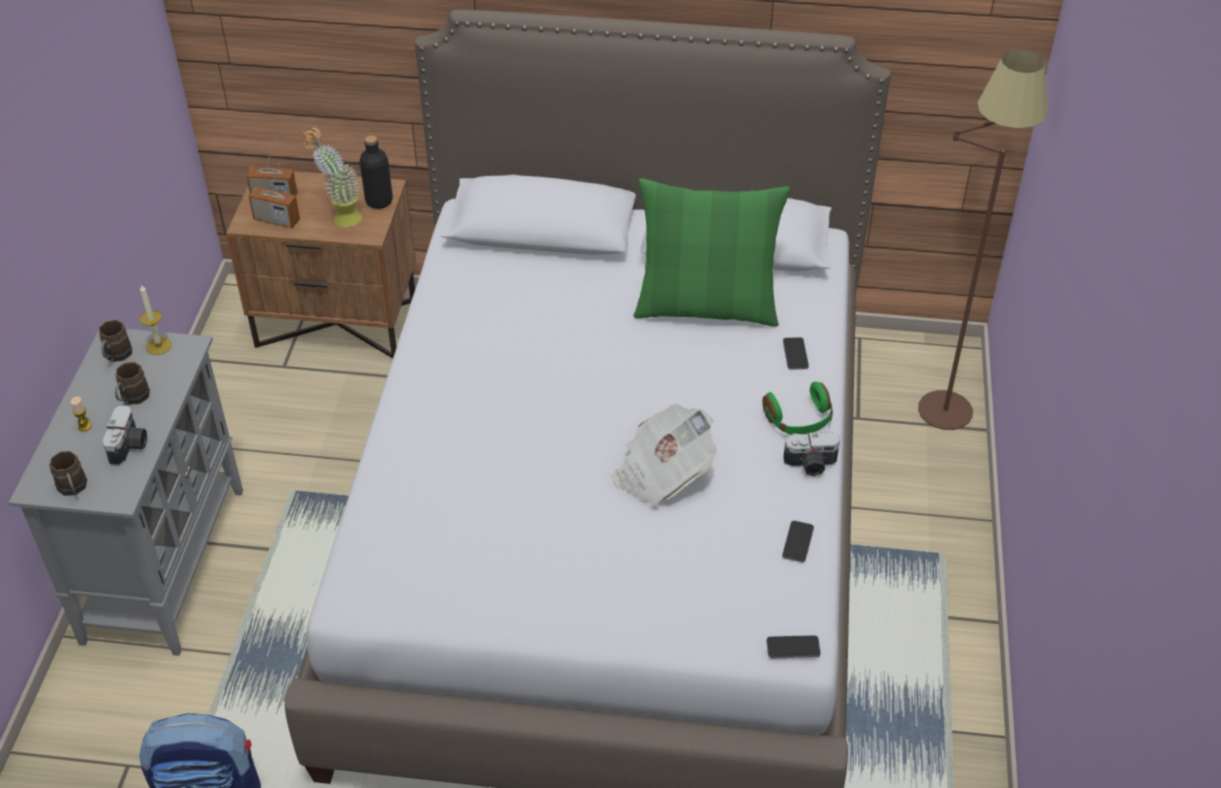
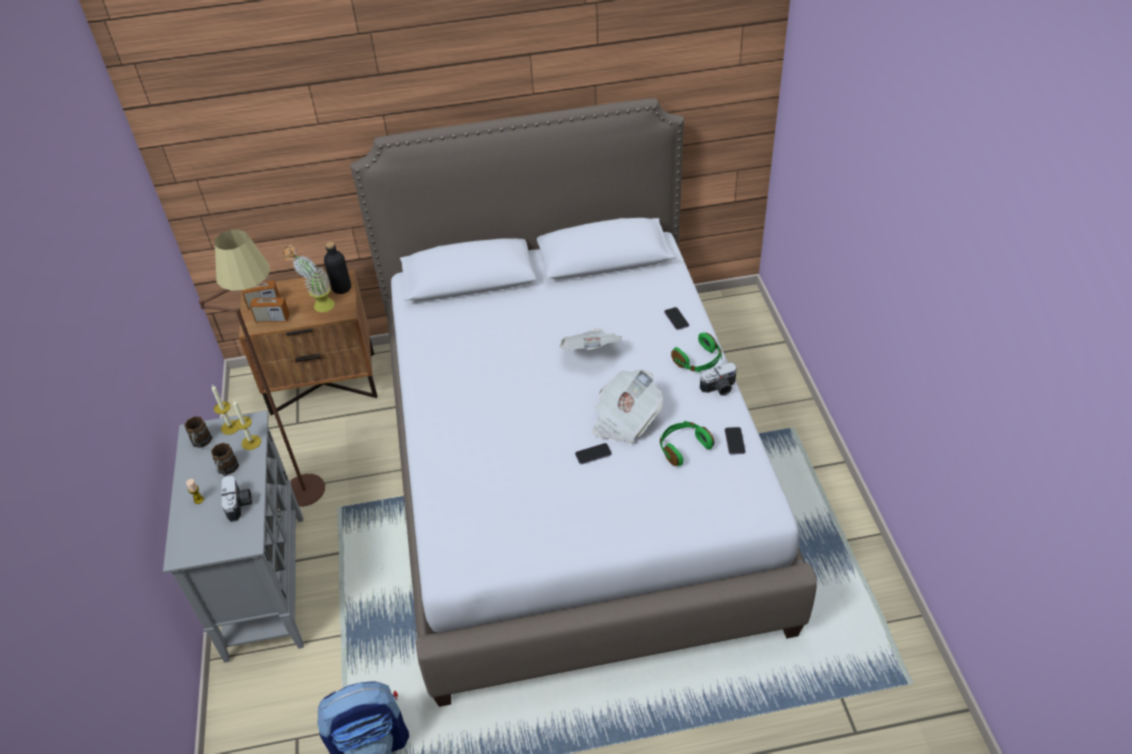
camera: 15 degrees left, 0 degrees up
brown mug [49,451,87,496] -> none
green pillow [633,178,790,327] -> none
phone [766,635,821,658] -> phone moved to [575,443,612,464]
brown floor lamp [918,49,1048,430] -> brown floor lamp moved to [199,230,325,507]
none -> candle [233,400,261,450]
none -> newspaper [559,328,622,350]
none -> green headphones [660,421,714,466]

